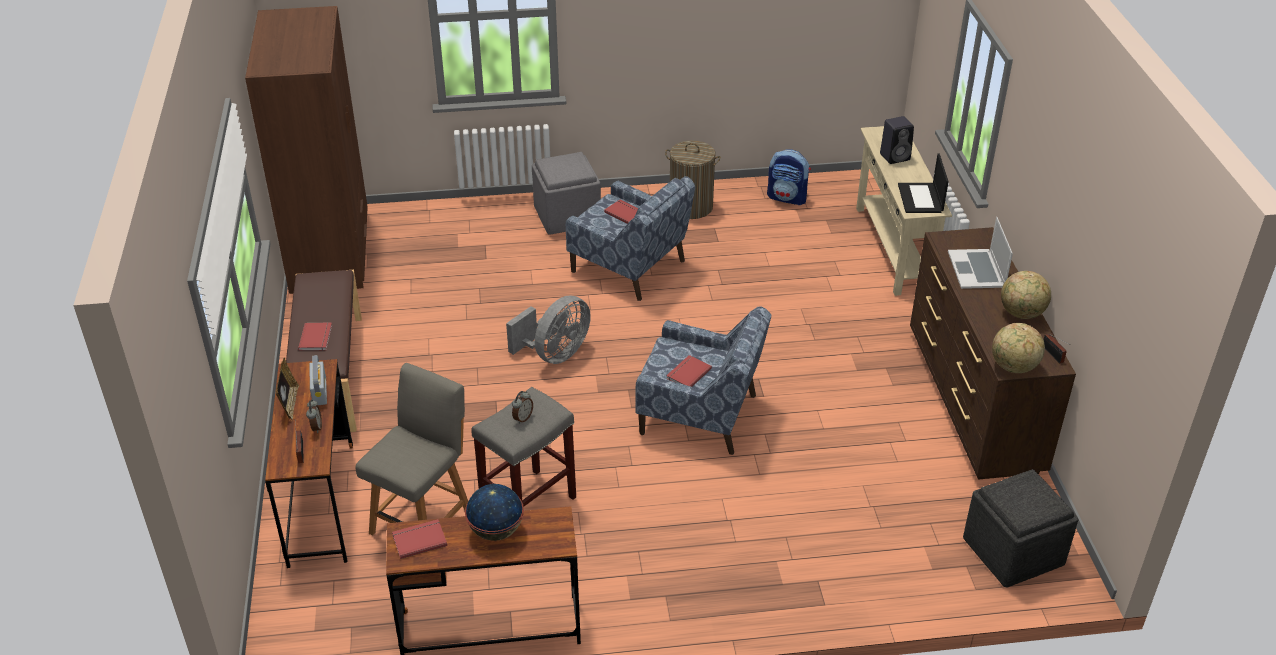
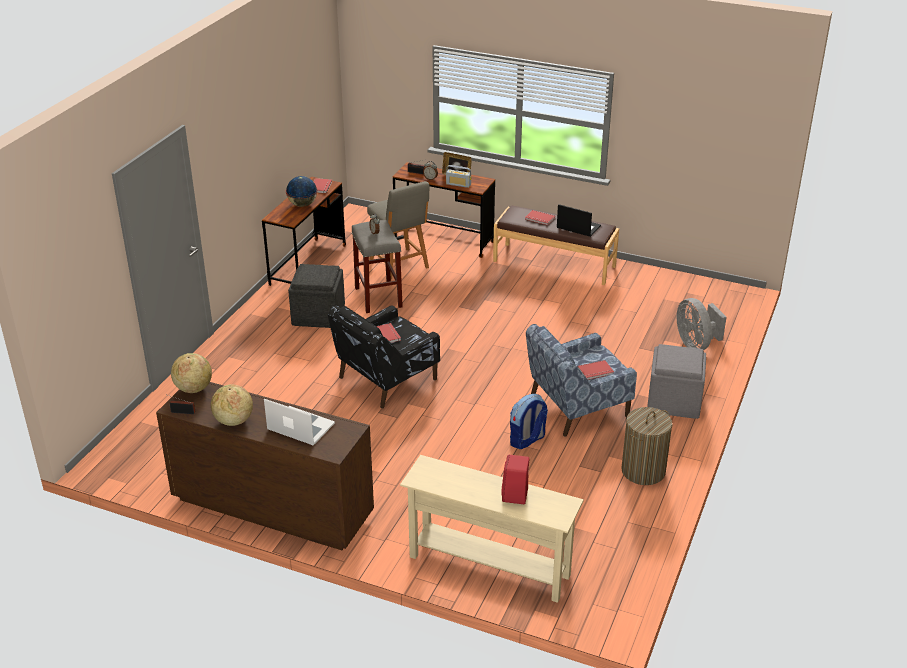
camera: 120 degrees right, 5 degrees down
brown wardrobe [245,6,368,294] -> none
grey fan [506,296,591,364] -> grey fan moved to [677,298,727,350]
blue armchair [636,306,772,455] -> black armchair [328,305,440,408]
backpack [767,150,811,205] -> backpack moved to [510,394,548,449]
black speaker [880,116,914,164] -> red speaker [501,455,529,504]
laptop [898,153,949,213] -> laptop moved to [557,204,601,237]
grey ottoman [963,469,1079,587] -> grey ottoman moved to [288,264,345,328]

